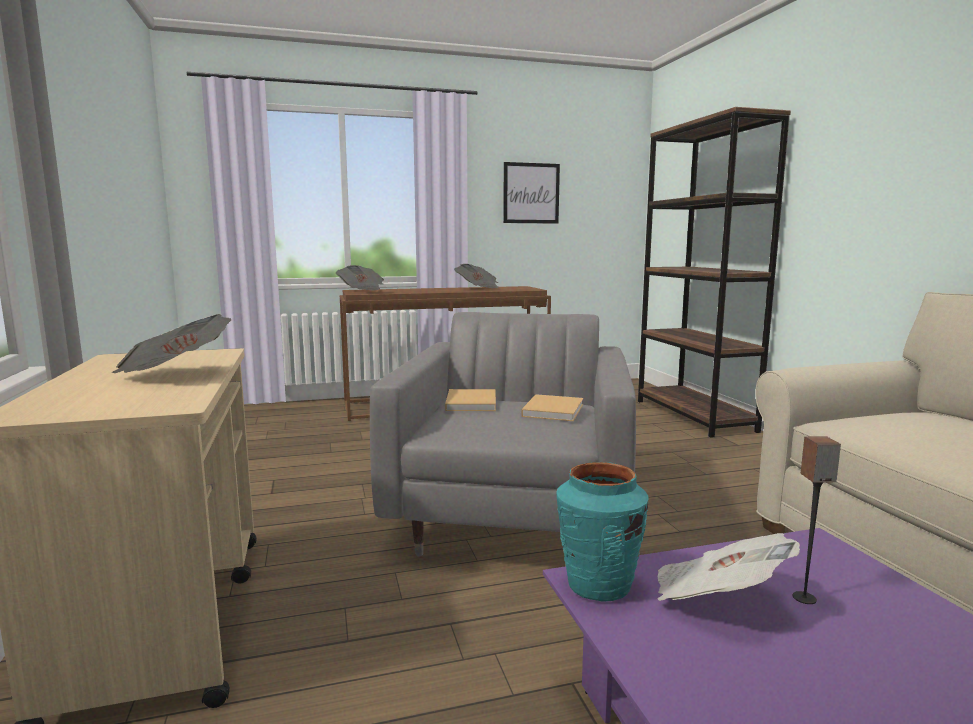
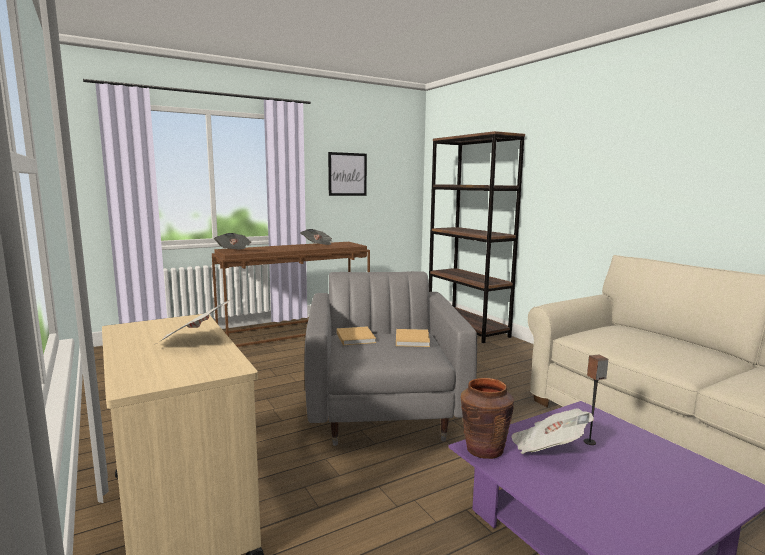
camera: 15 degrees left, 0 degrees up
turquoise vase [557,462,648,602] -> brown vase [460,378,514,459]

